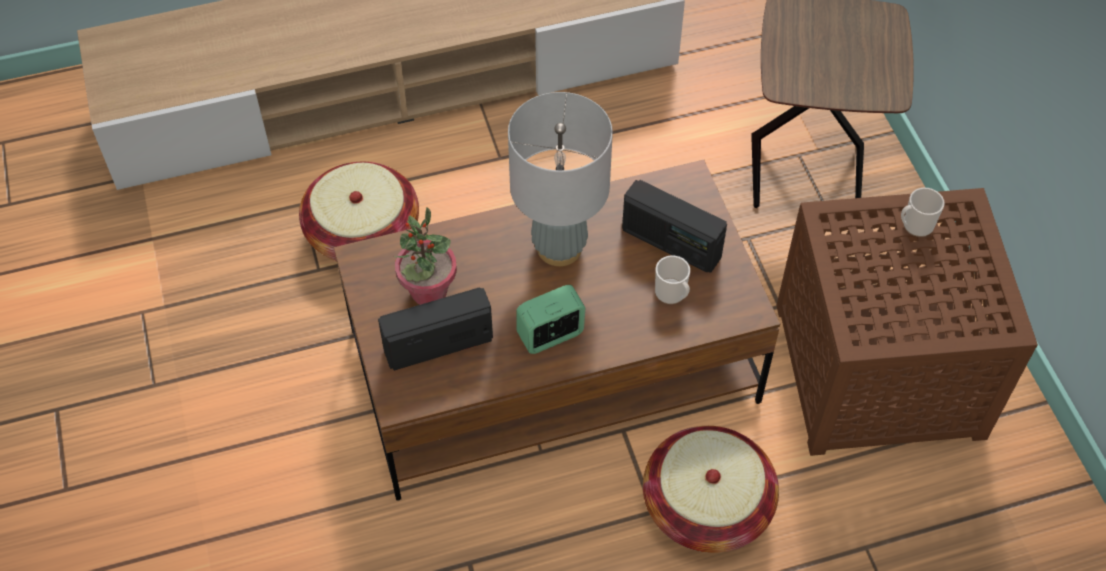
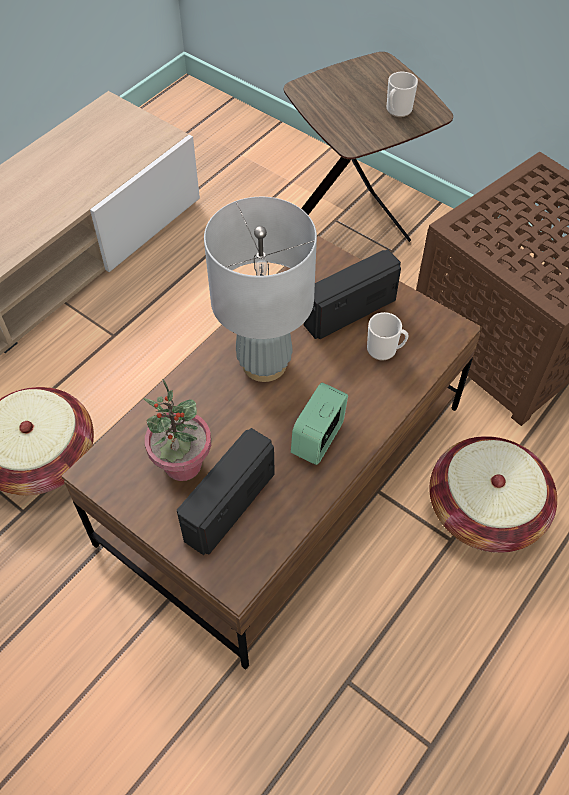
camera: 35 degrees left, 0 degrees up
radio [622,180,727,273] -> radio turned 150 degrees clockwise [304,249,401,339]
mug [901,188,944,237] -> mug moved to [386,72,418,117]

